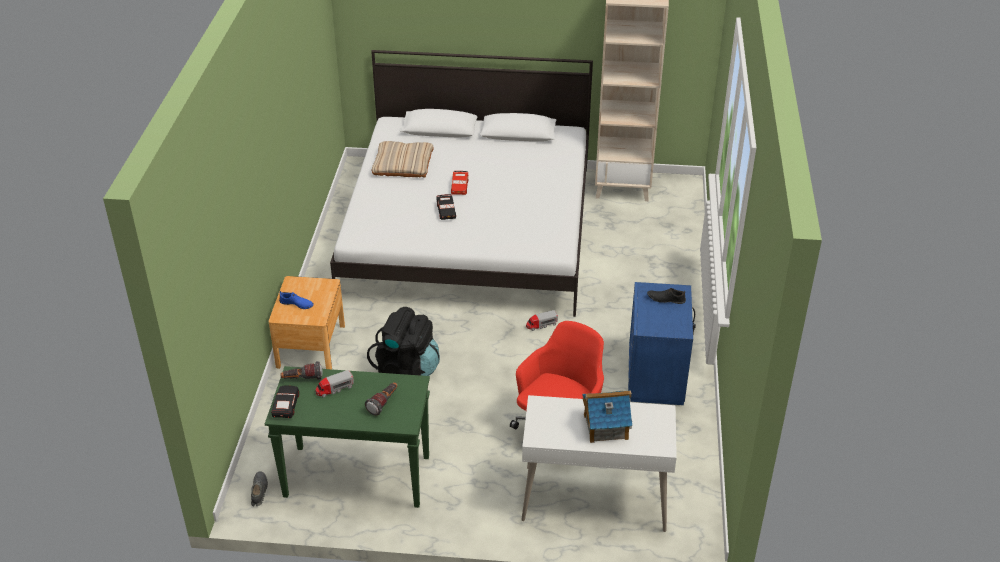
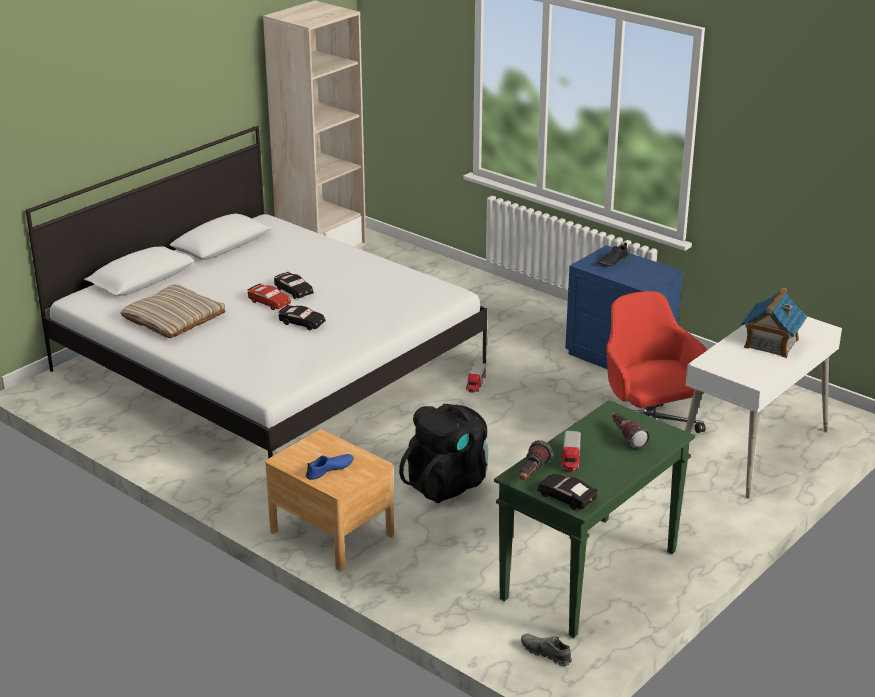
camera: 55 degrees left, 10 degrees down
none -> black toy car [274,272,314,299]

